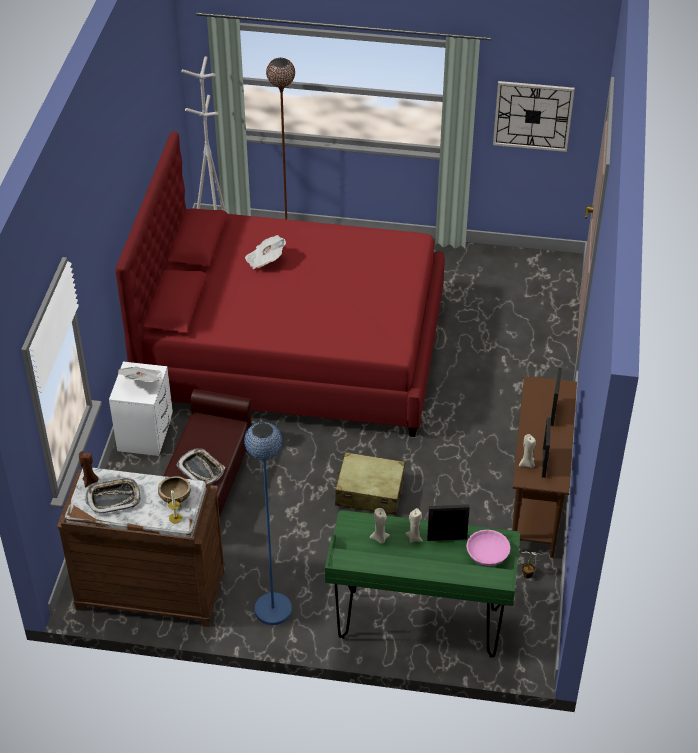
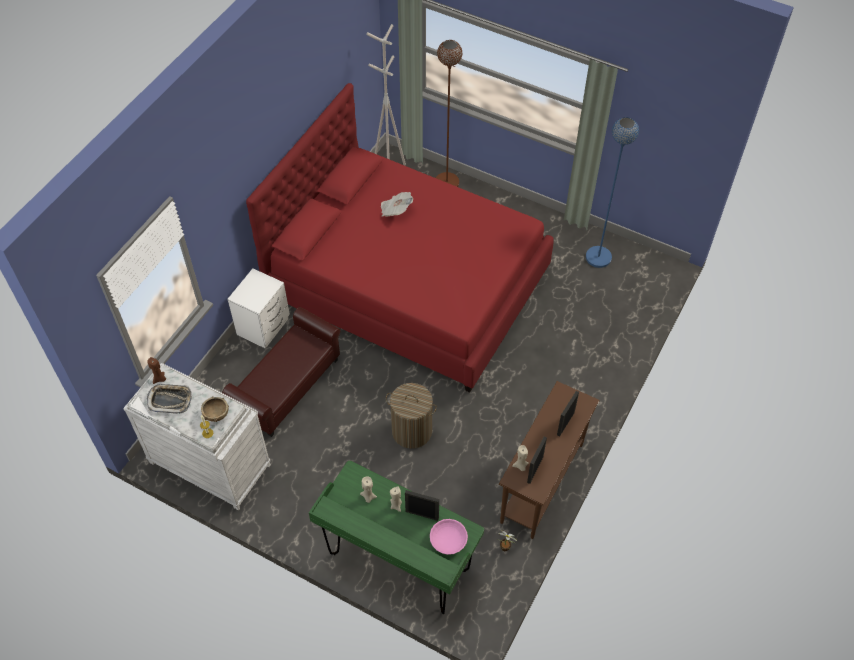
camera: 20 degrees right, 10 degrees up
brown dresser [57,468,225,627] -> white dresser [124,363,271,510]
newspaper [118,366,161,382] -> none
tray [176,448,225,484] -> none
blue floor lamp [244,422,292,625] -> blue floor lamp moved to [586,117,639,268]
beige suitcase [335,452,405,515] -> laundry basket [386,383,437,449]
wall clock [493,81,575,152] -> none

